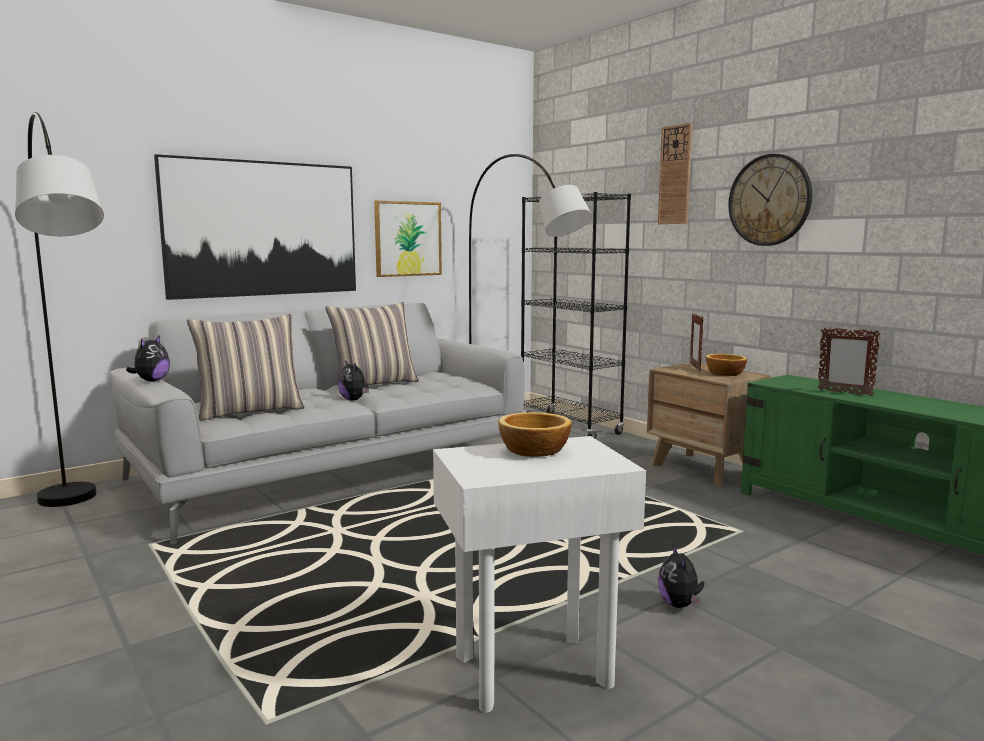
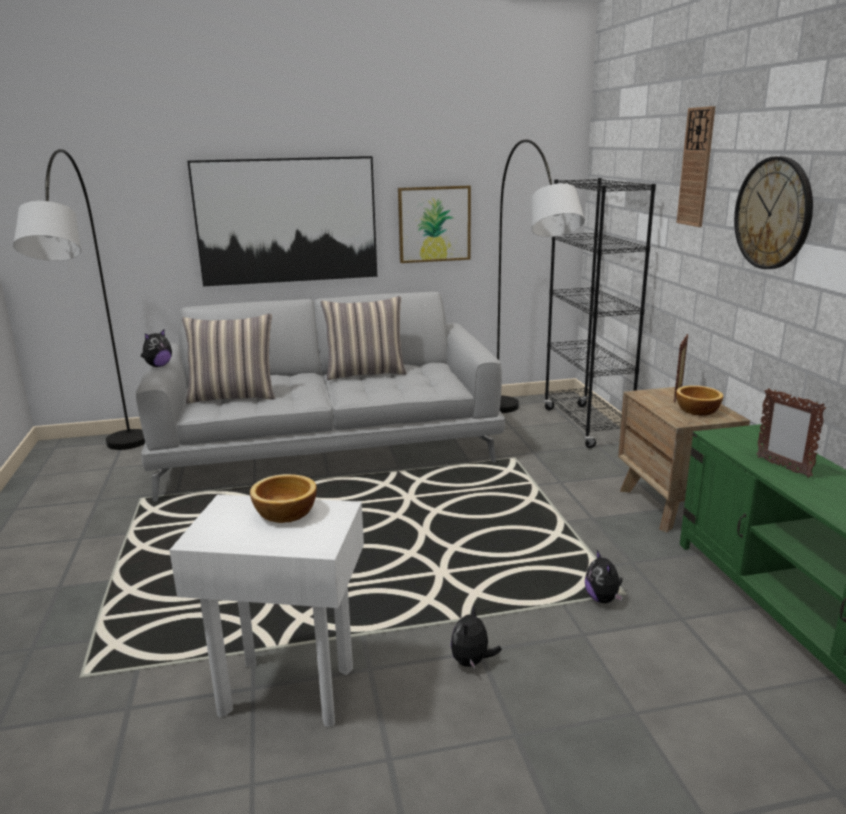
camera: 25 degrees right, 10 degrees up
plush toy [338,360,369,401] -> plush toy moved to [585,550,623,603]

